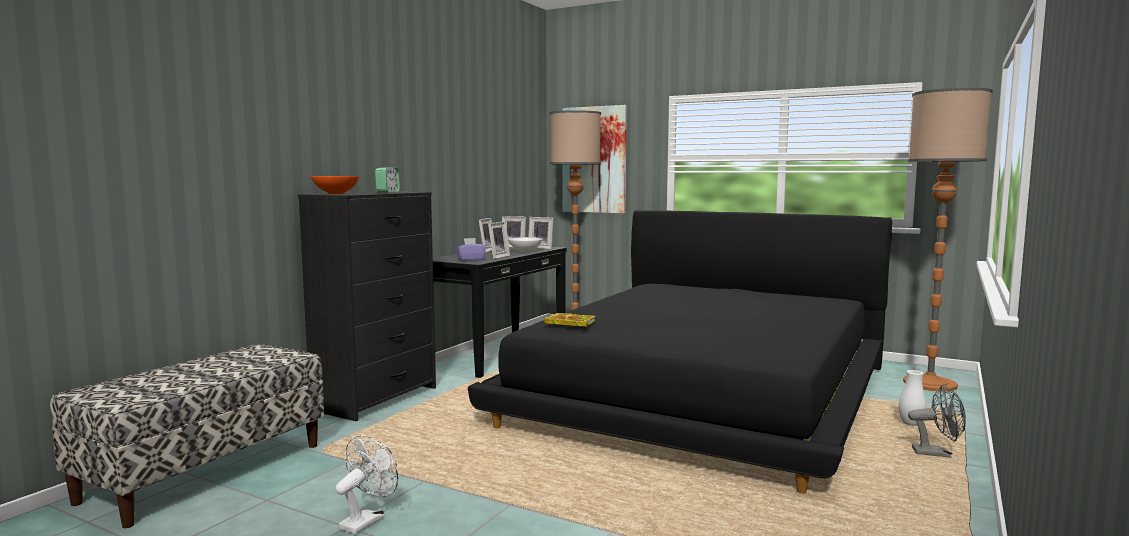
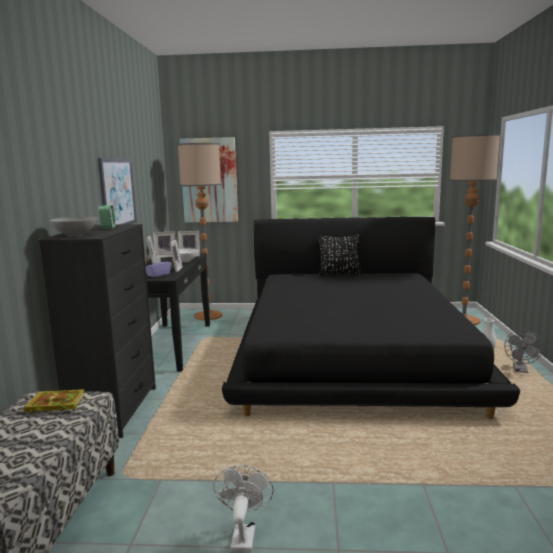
camera: 25 degrees left, 5 degrees up
orange bowl [311,176,360,194] -> grey bowl [50,217,97,237]
book [544,313,596,328] -> book moved to [24,389,84,412]
grey fan [908,385,966,458] -> grey fan turned 120 degrees clockwise [504,329,543,373]
none -> picture [98,158,137,225]
none -> black pillow [318,235,362,276]

